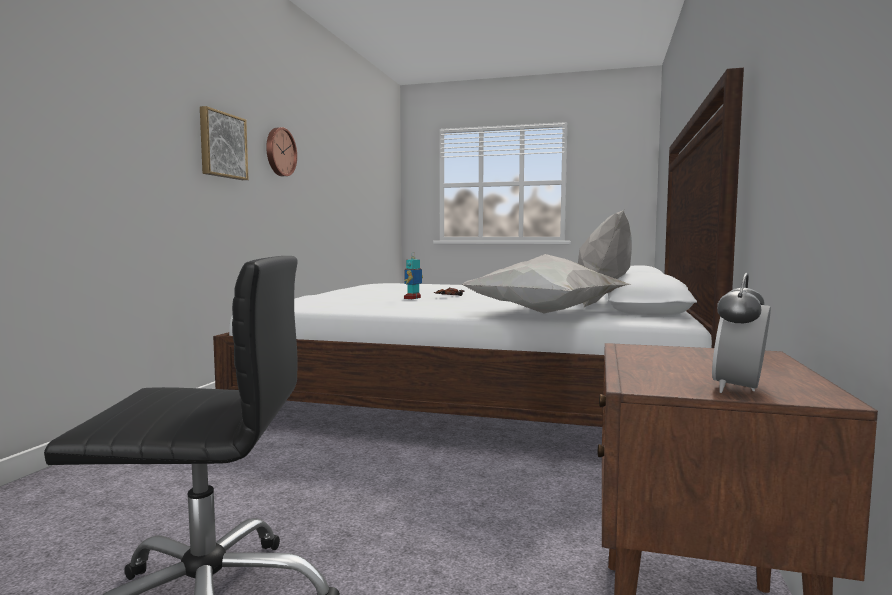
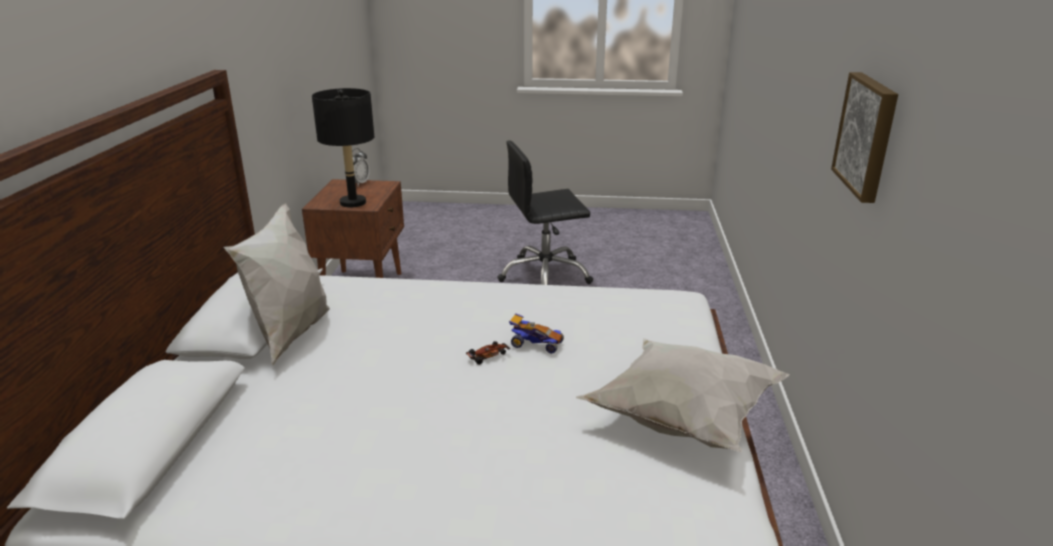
camera: 170 degrees right, 20 degrees up
wall clock [266,127,297,176] -> none
toy robot [404,254,423,299] -> toy car [509,313,564,354]
white pillow [461,254,631,313] -> white pillow moved to [576,338,790,452]
none -> black table lamp [312,88,374,207]

